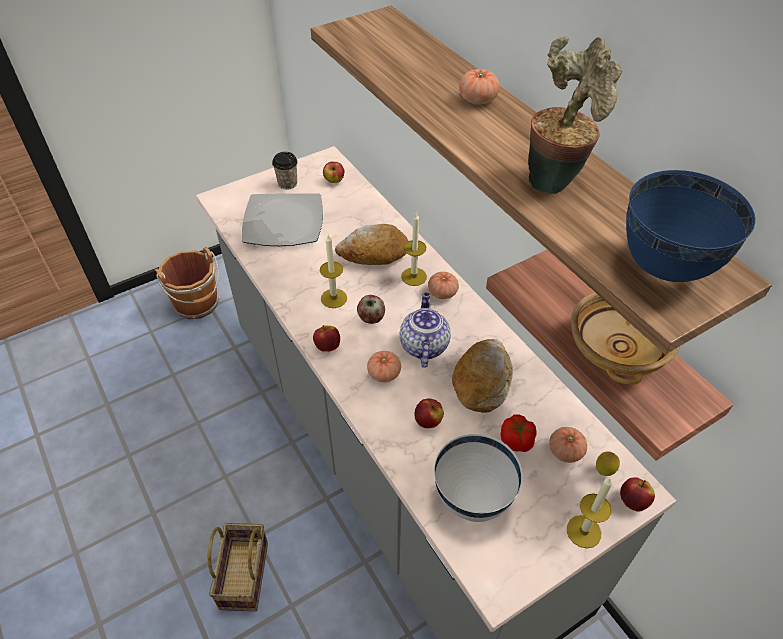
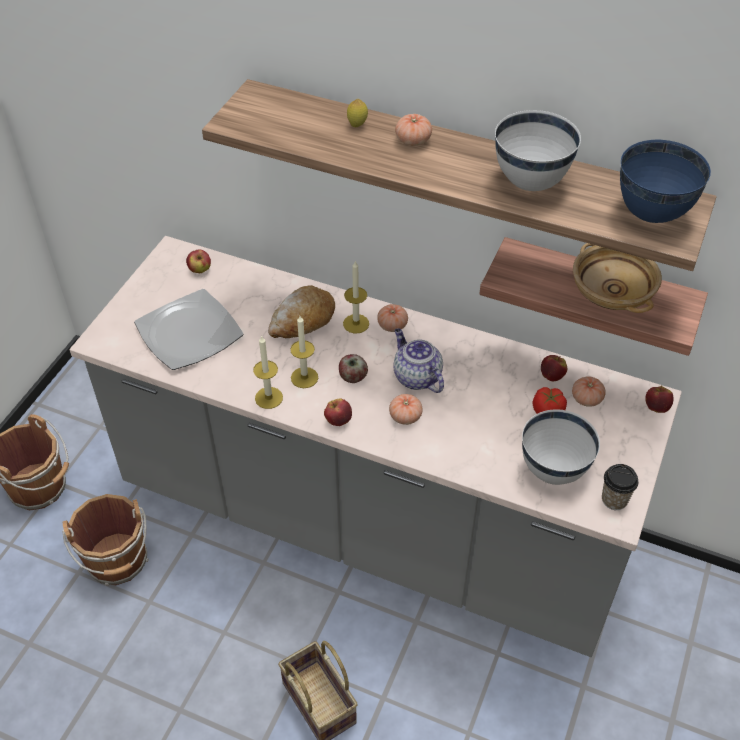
camera: 35 degrees left, 0 degrees up
cup [272,152,298,190] -> cup moved to [602,464,638,510]
apple [415,398,444,428] -> apple moved to [541,355,567,381]
bread [452,339,513,413] -> none
potted plant [528,36,622,194] -> white bowl [495,110,581,191]
candle [567,477,612,548] -> candle moved to [253,335,283,409]
lemon [596,451,620,476] -> lemon moved to [347,99,368,127]
none -> brown bucket [62,494,149,586]

